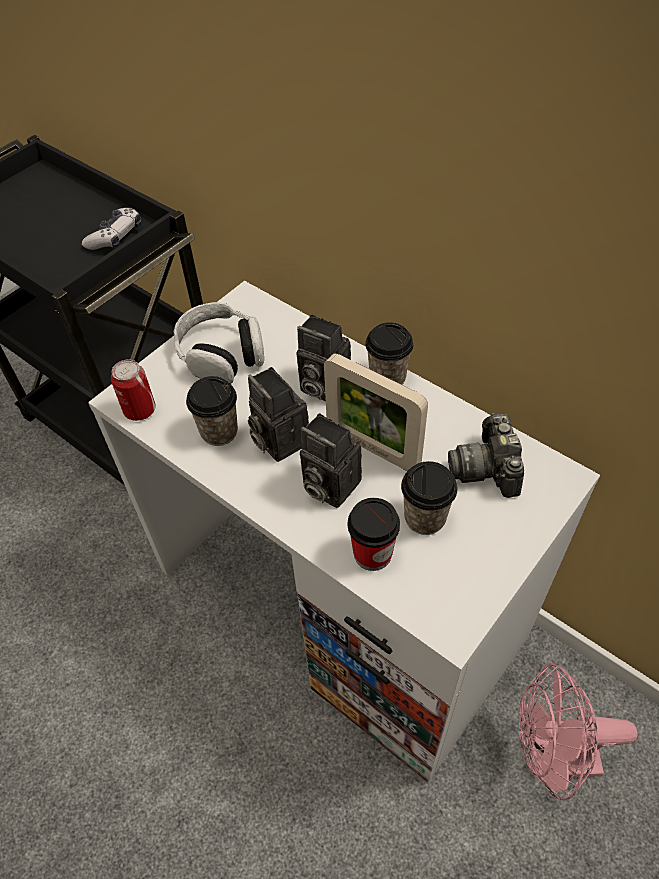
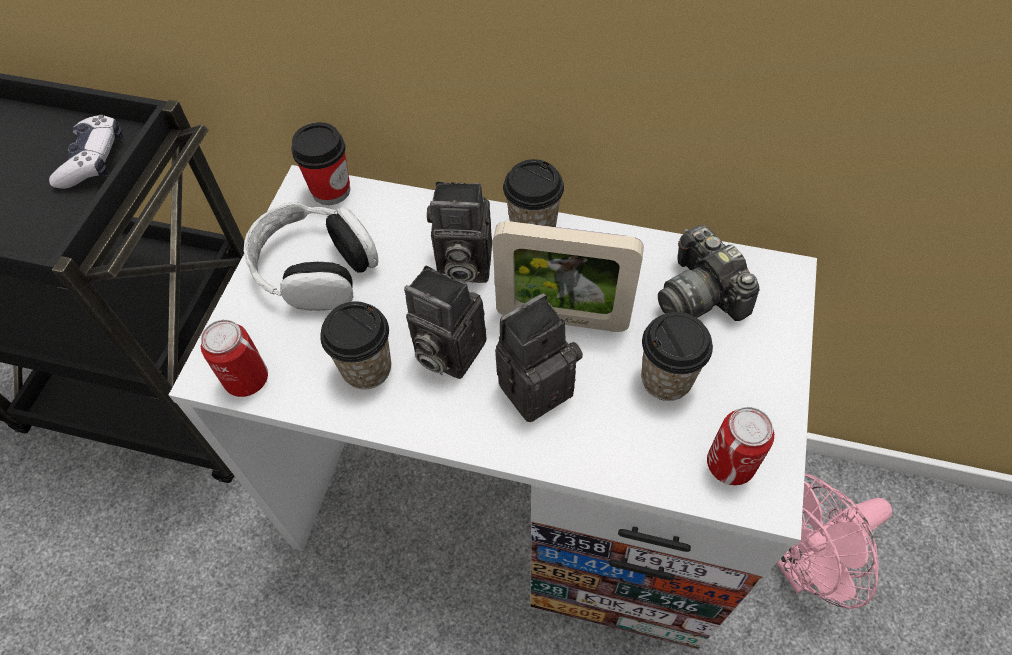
camera: 25 degrees left, 5 degrees up
camera [300,413,362,508] -> camera turned 135 degrees clockwise [495,294,583,422]
cup [348,498,400,571] -> cup moved to [291,122,350,205]
none -> can [707,407,774,485]

